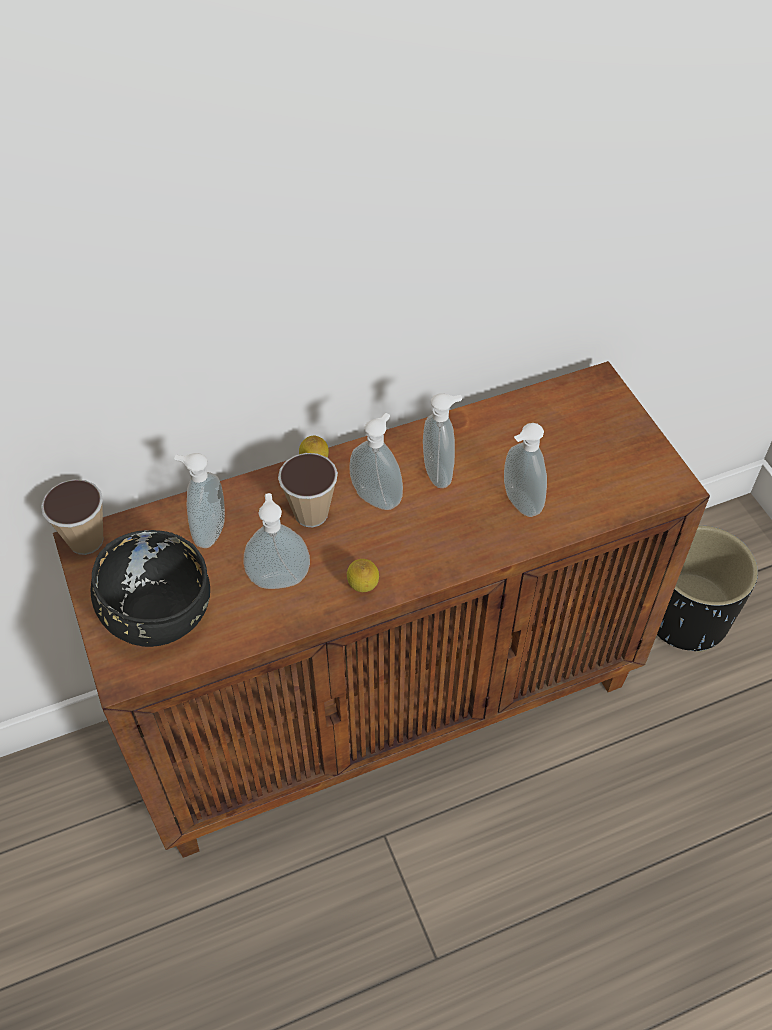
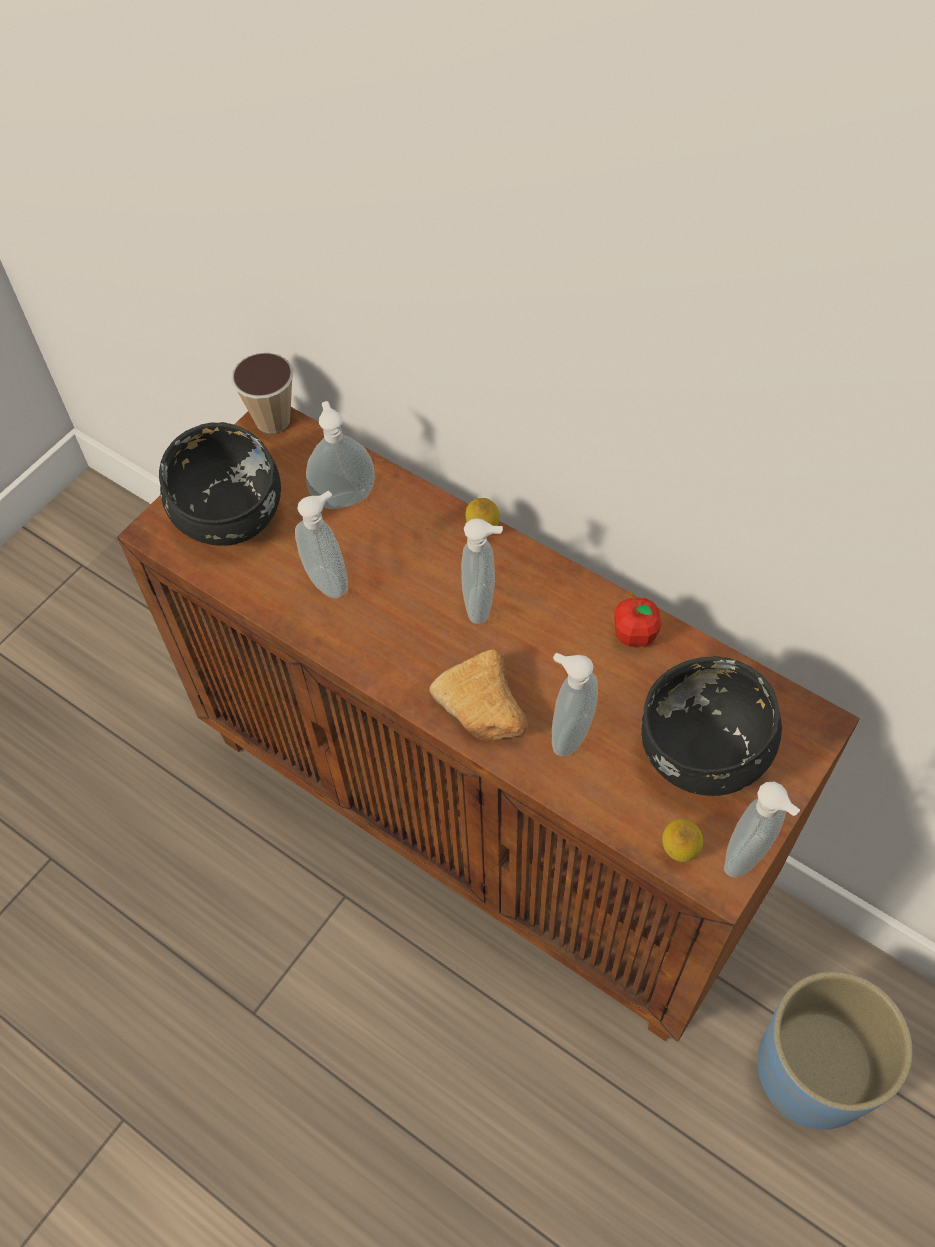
camera: 60 degrees right, 5 degrees up
cup [278,453,338,527] -> none
lemon [347,559,379,592] -> lemon moved to [662,819,703,862]
soap dispenser [423,393,462,488] -> soap dispenser moved to [724,782,800,878]
black planter [657,525,758,652] -> blue planter [757,971,913,1130]
none -> bread [429,649,528,741]
none -> apple [614,591,661,647]
none -> black bowl [641,656,782,796]

